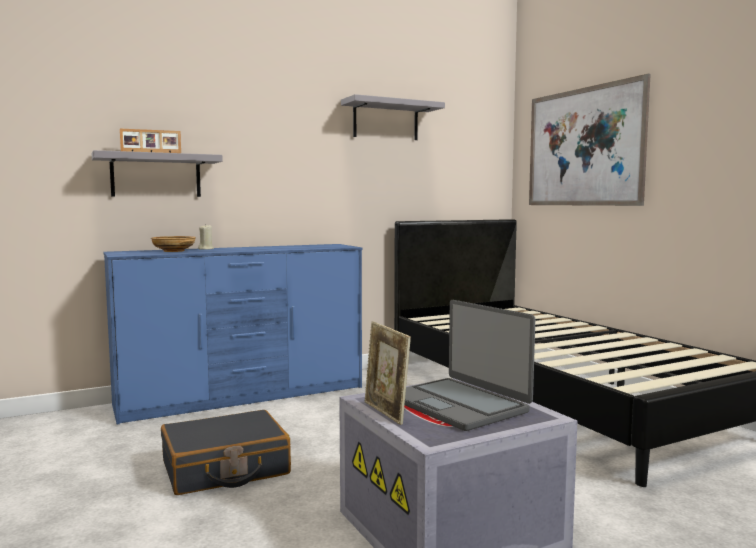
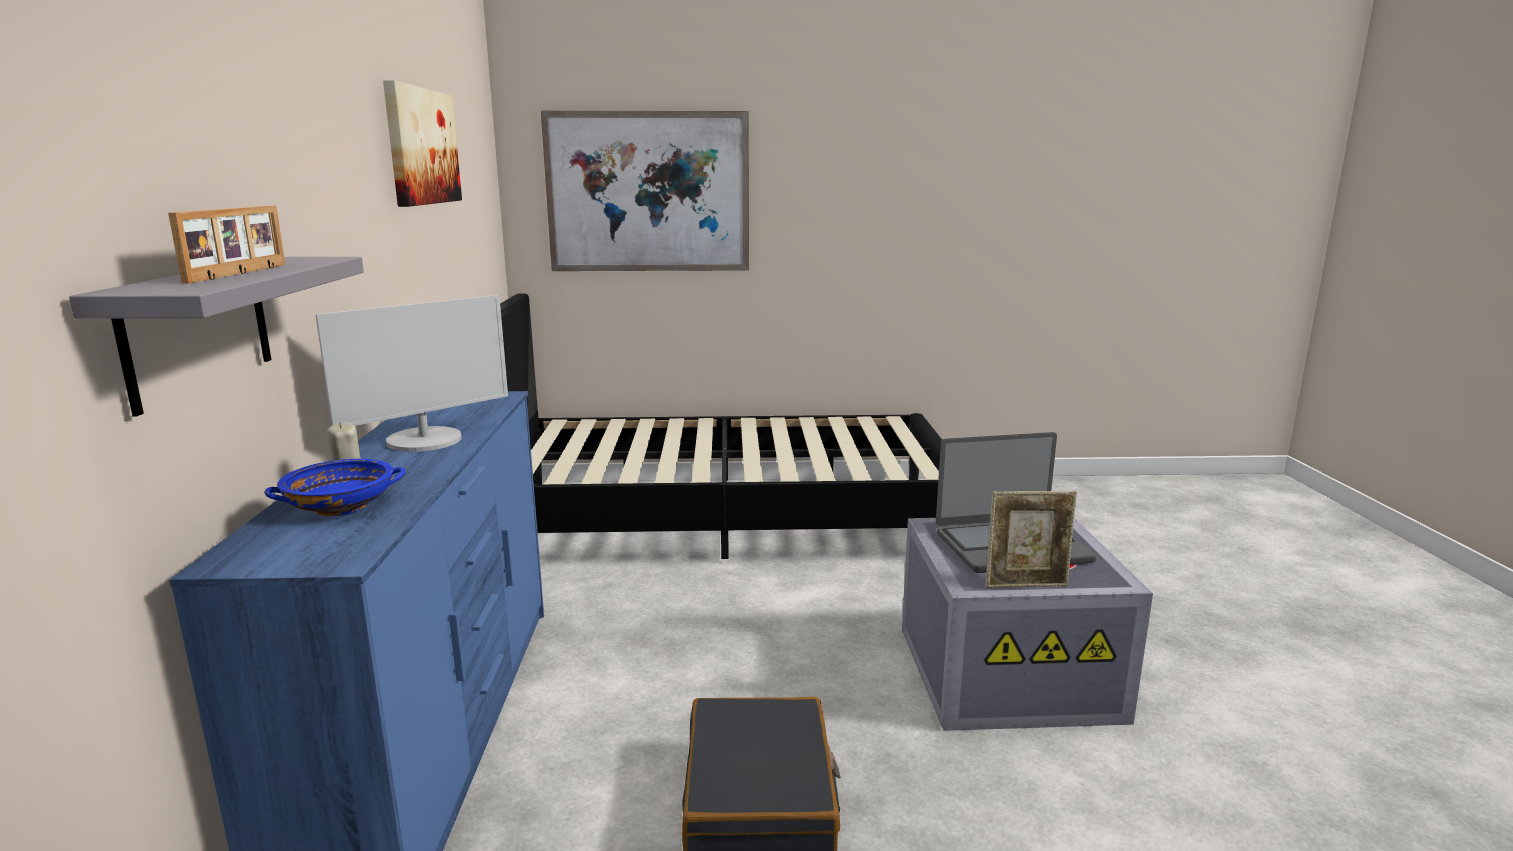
camera: 65 degrees left, 10 degrees up
beige bowl [151,236,196,252] -> blue bowl [264,459,405,516]
grey shelf [341,94,445,140] -> picture [383,80,462,207]
none -> monitor [315,295,508,452]

